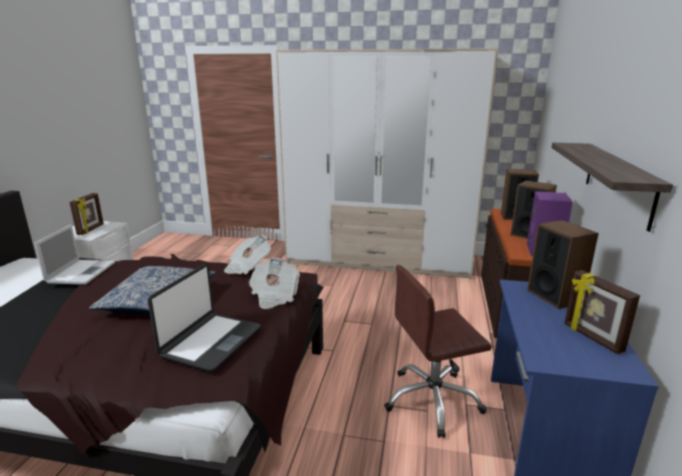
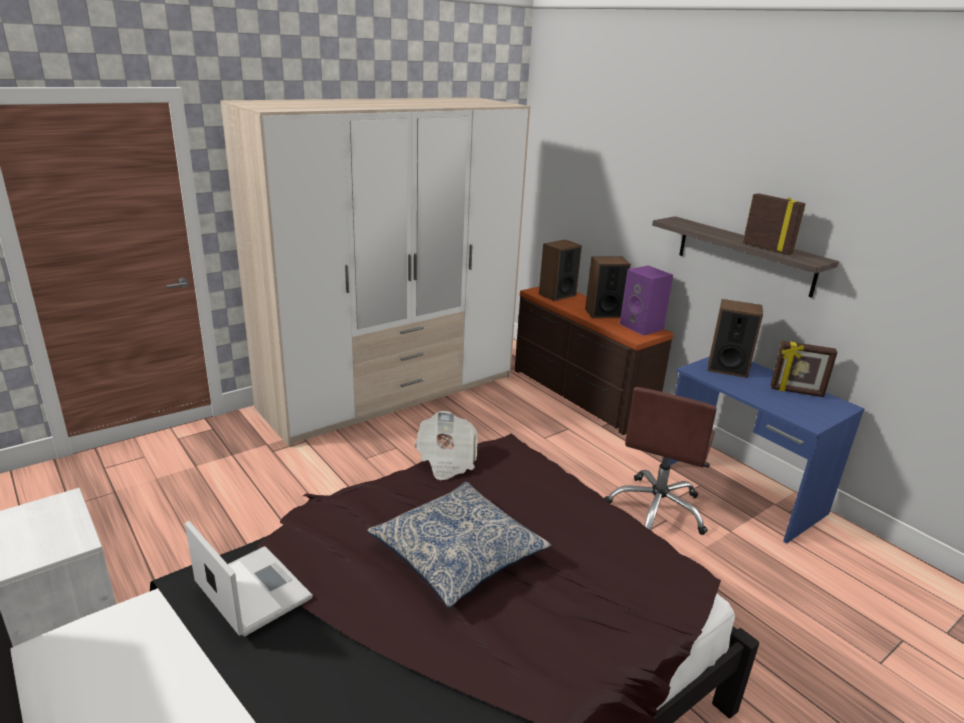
camera: 50 degrees left, 5 degrees up
picture frame [70,193,104,235] -> picture frame moved to [743,193,806,255]
laptop [148,264,261,372] -> none
newspaper [249,258,300,309] -> none

